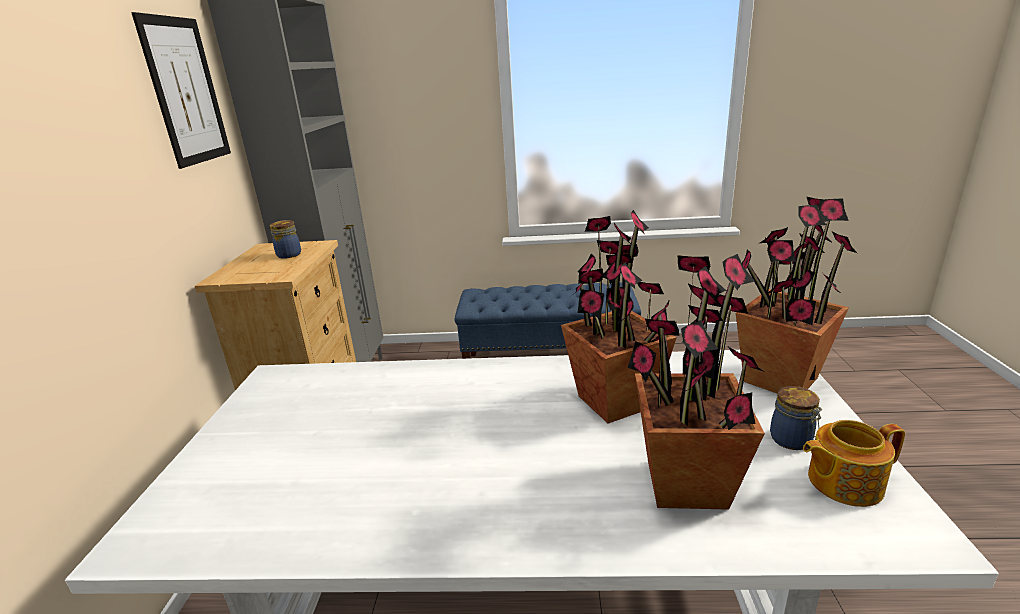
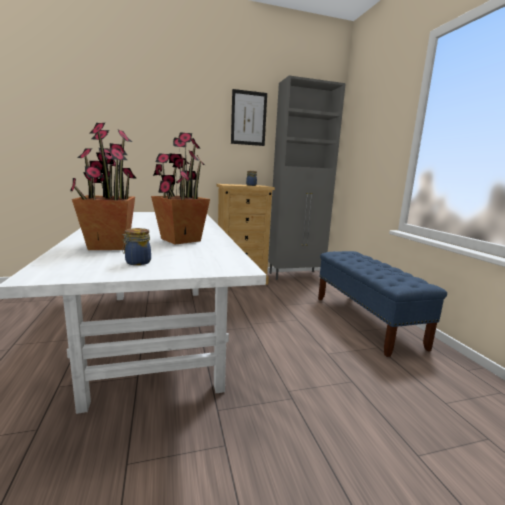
camera: 70 degrees right, 10 degrees down
potted plant [736,197,857,394] -> none
teapot [803,420,905,507] -> none

